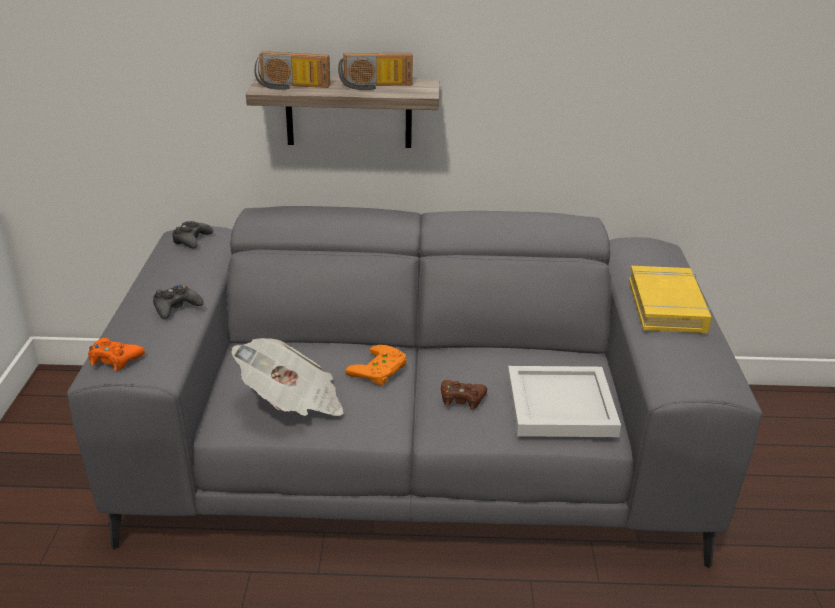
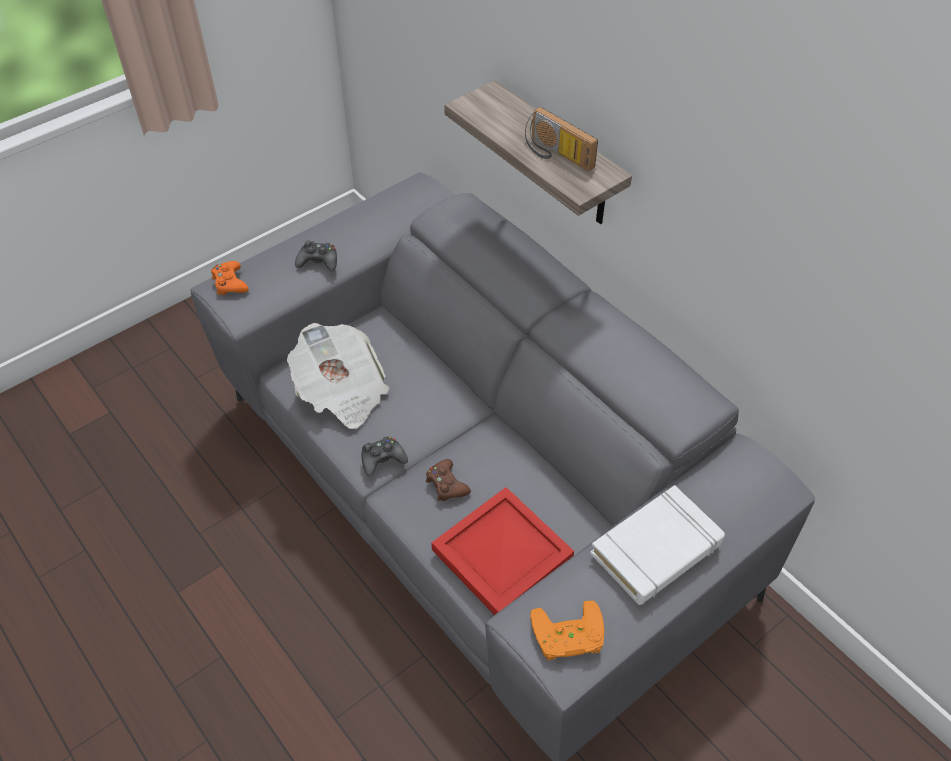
camera: 50 degrees right, 20 degrees up
black game controller [172,221,213,249] -> black game controller moved to [361,436,408,477]
radio [254,51,330,90] -> none
orange game controller [345,345,406,386] -> orange game controller moved to [530,600,604,660]
white tray [507,366,621,437] -> red tray [431,487,574,615]
yellow book [629,266,712,333] -> white book [590,485,725,605]

